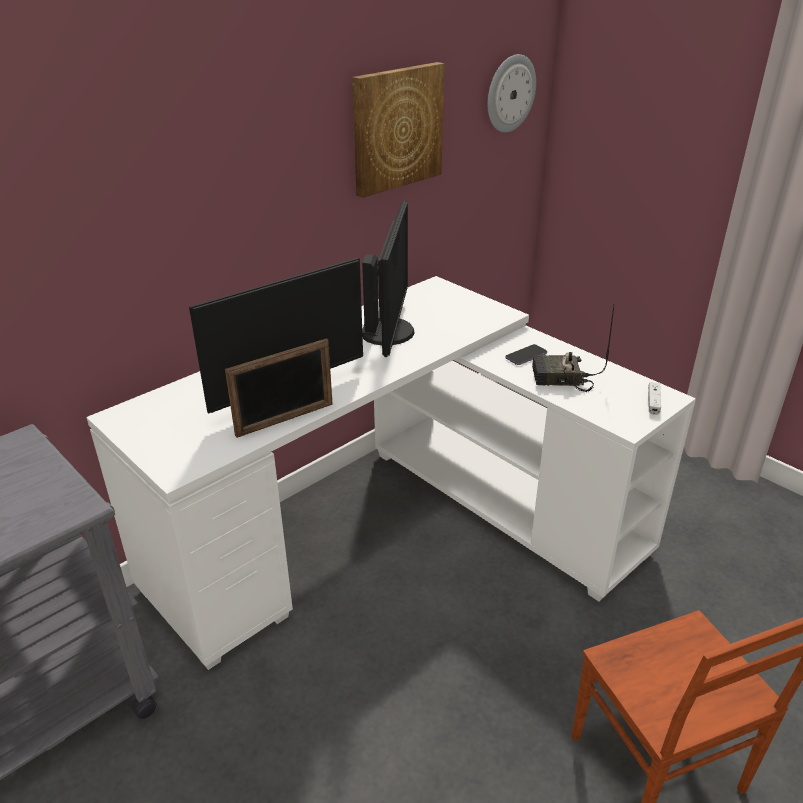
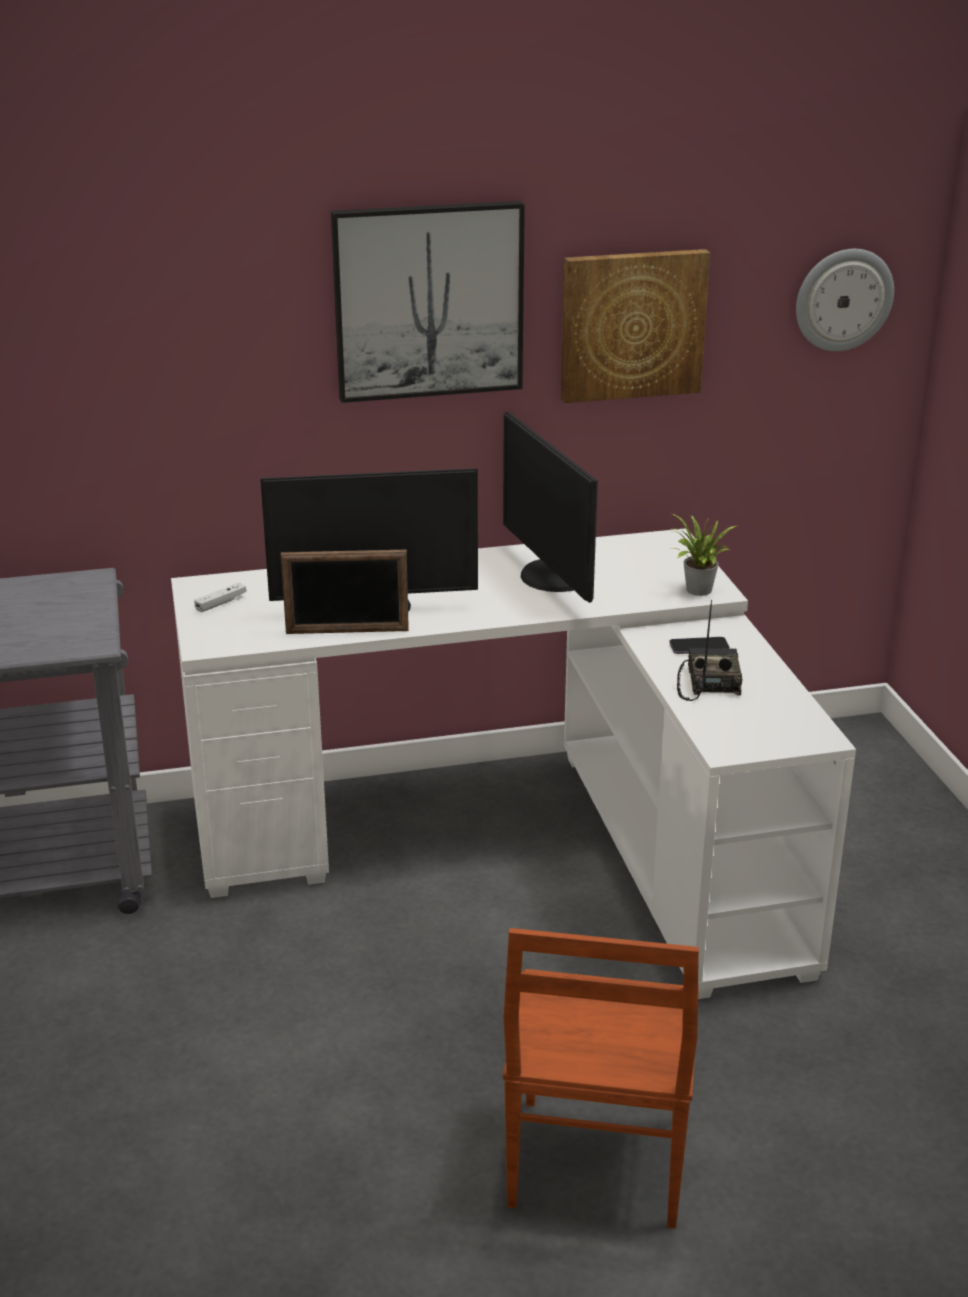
camera: 30 degrees right, 5 degrees down
monitor [362,200,415,357] -> monitor turned 120 degrees clockwise [503,412,598,603]
radio [532,305,614,392] -> radio turned 60 degrees clockwise [677,600,742,701]
white game controller [648,382,661,415] -> white game controller moved to [194,583,246,612]
none -> picture [331,201,525,403]
none -> potted plant [670,514,736,596]

